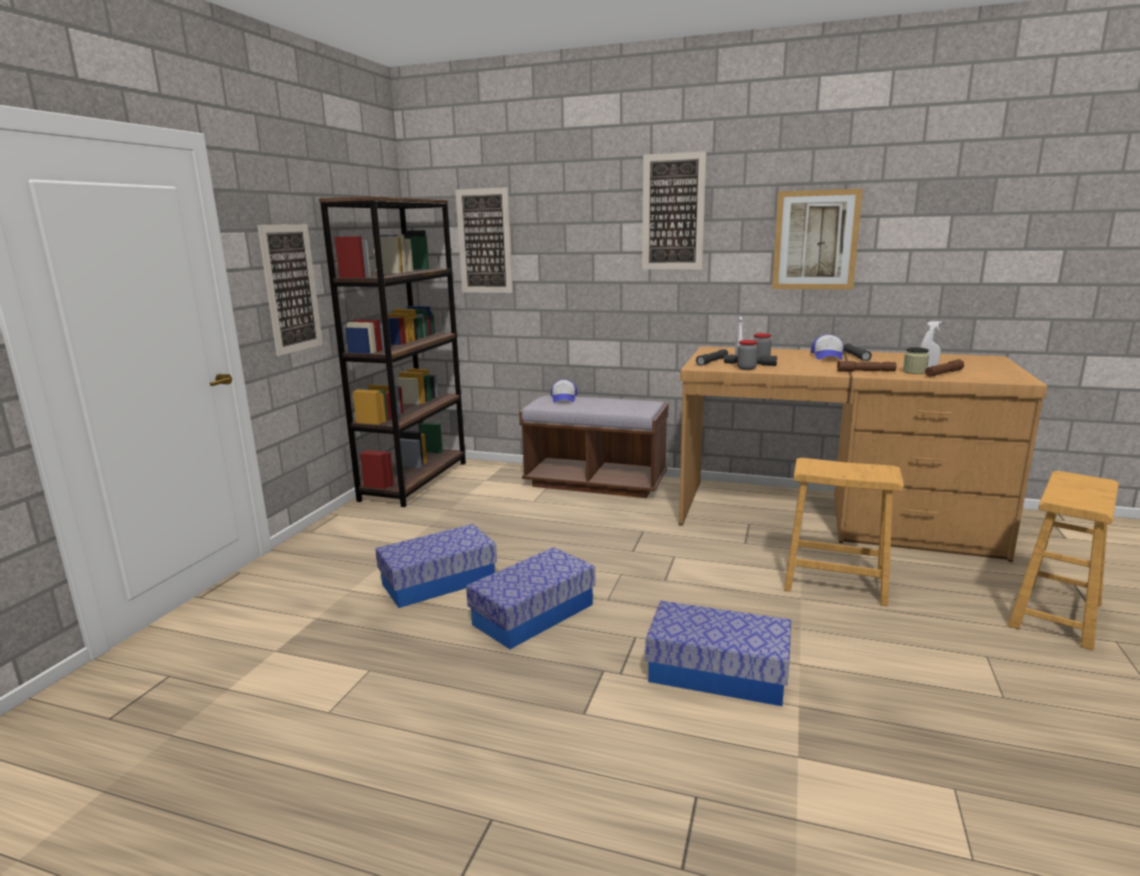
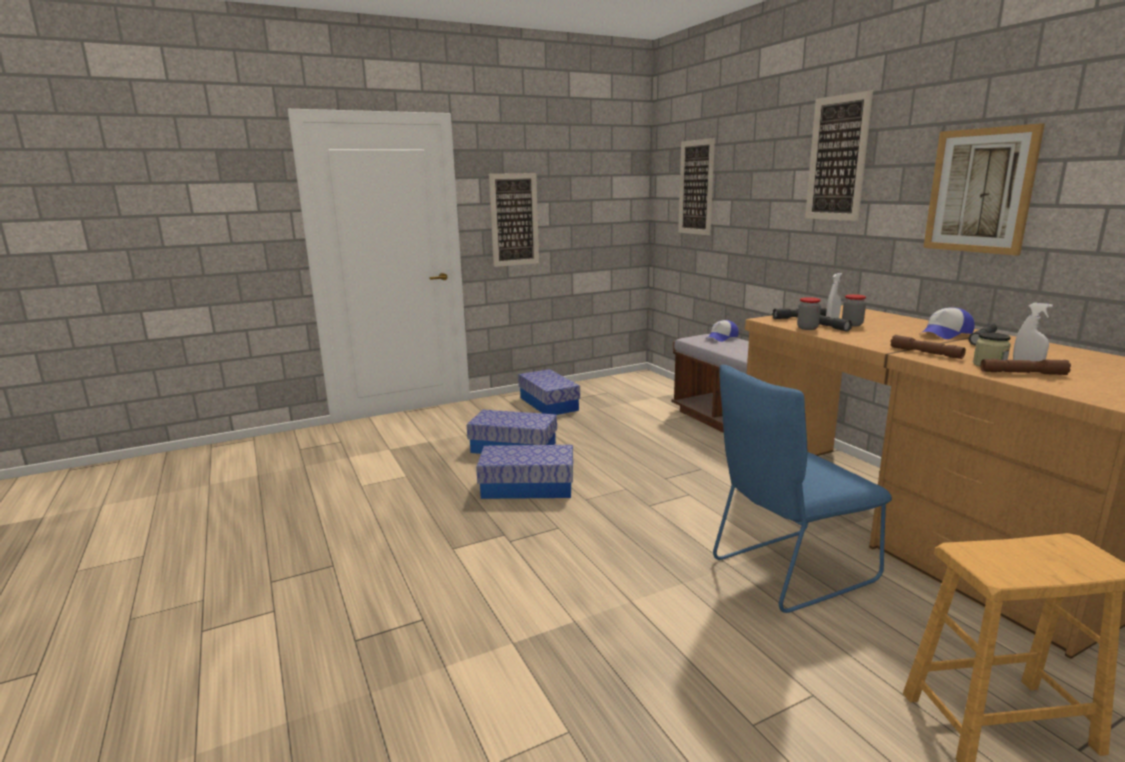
camera: 45 degrees right, 0 degrees up
brown bookcase [319,196,466,507] -> none
storage box [645,601,791,706] -> storage box moved to [518,369,580,415]
brown stool [784,458,904,606] -> blue chair [713,365,892,613]

